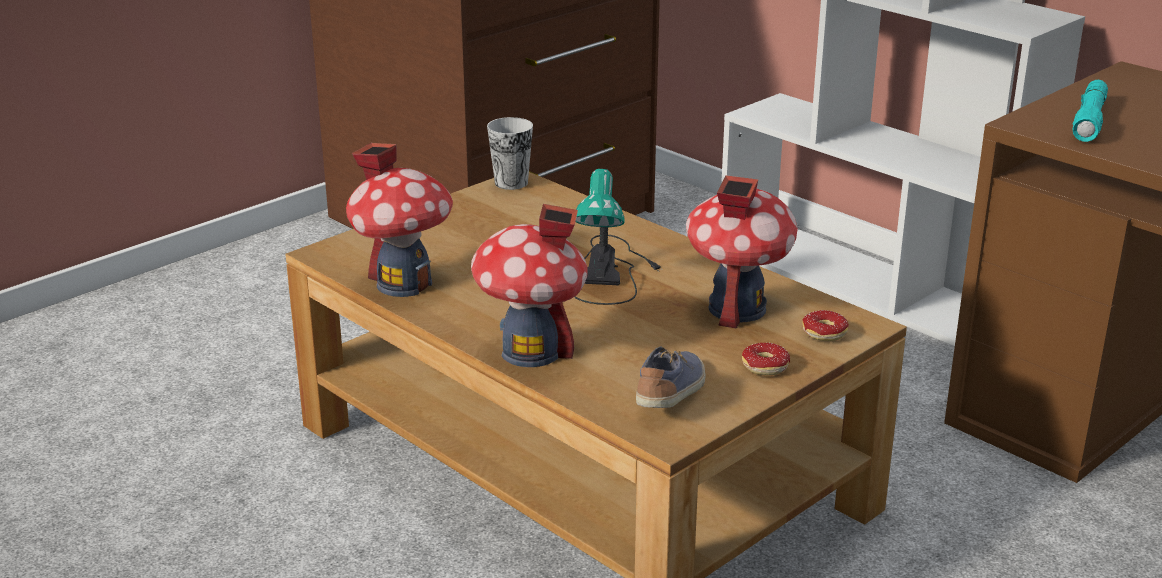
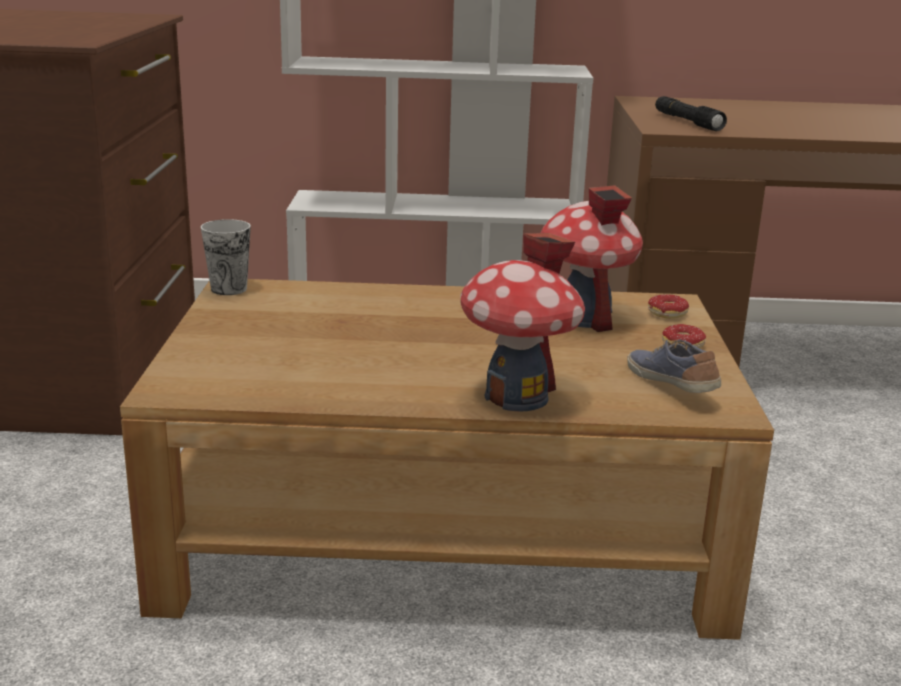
camera: 45 degrees left, 5 degrees down
toy house [346,143,453,297] -> none
table lamp [574,169,662,305] -> none
turquoise flashlight [1072,80,1108,142] -> black flashlight [655,96,727,131]

